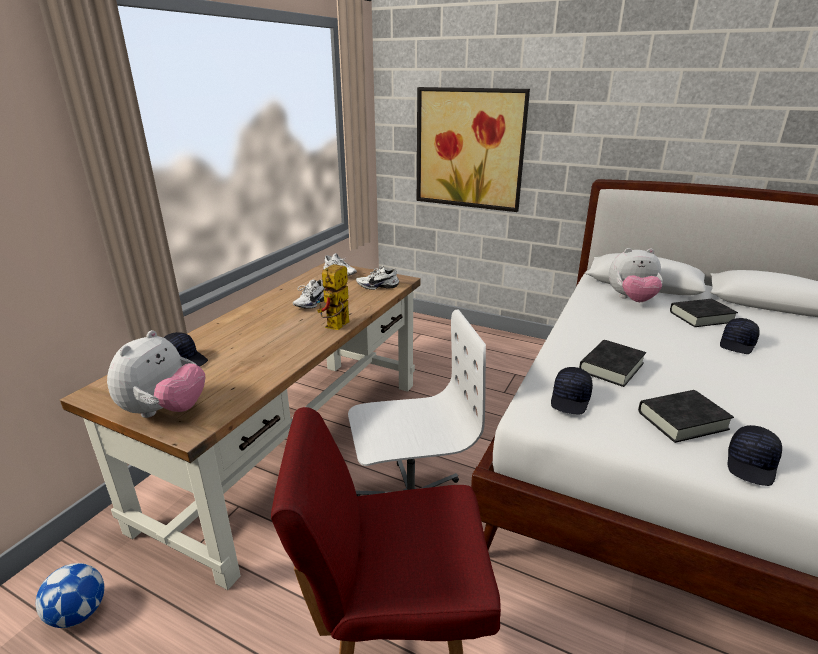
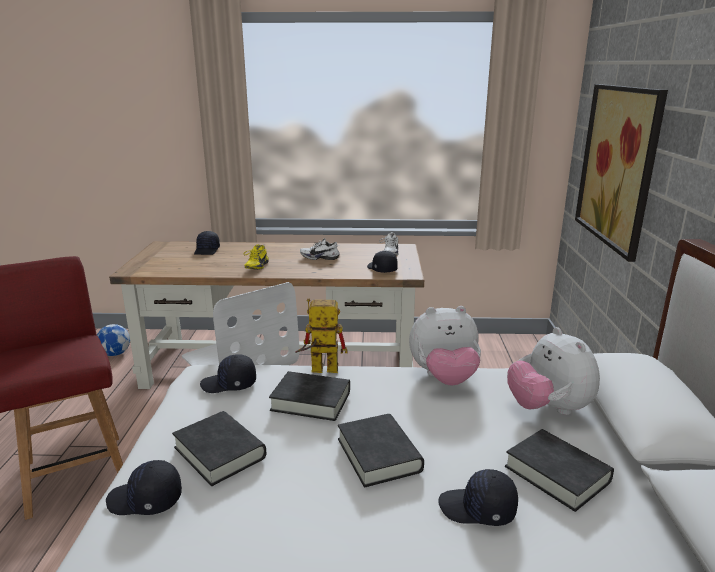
camera: 65 degrees right, 5 degrees down
plush toy [107,330,205,418] -> plush toy moved to [409,306,481,386]
toy robot [317,264,350,330] -> toy robot moved to [295,298,348,373]
white shoe [356,265,399,290] -> black cap [367,251,398,273]
none -> yellow shoe [244,244,269,270]
none -> black book [338,414,424,488]

